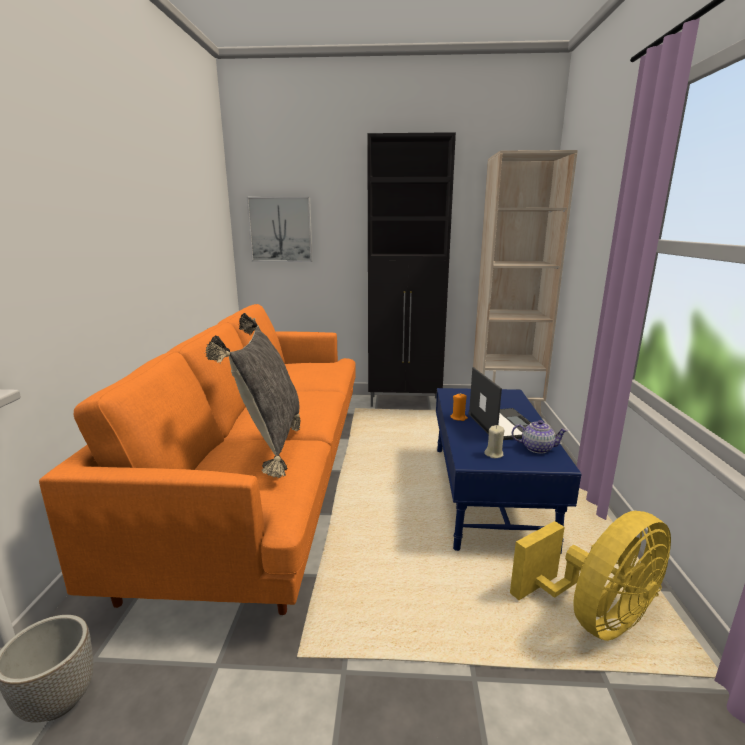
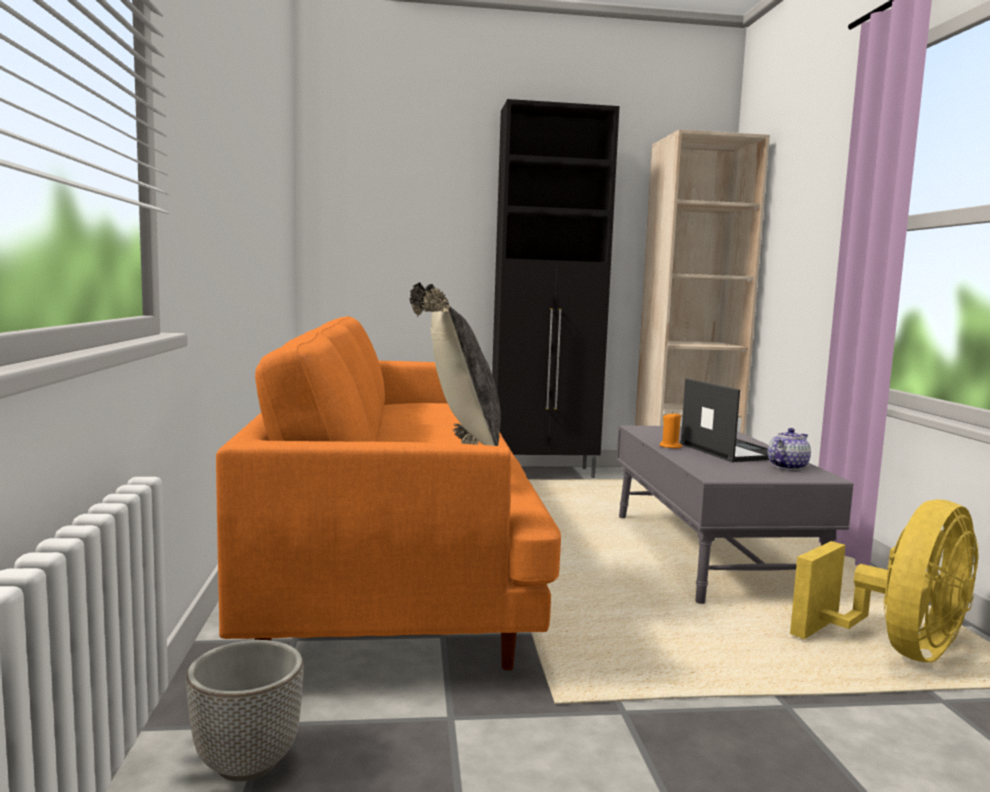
camera: 10 degrees left, 10 degrees down
picture [247,197,313,262] -> none
blue coffee table [436,388,581,554] -> grey coffee table [617,425,854,604]
beige candle [484,425,504,458] -> none
teapot [511,420,568,454] -> teapot turned 45 degrees counterclockwise [768,428,811,470]

